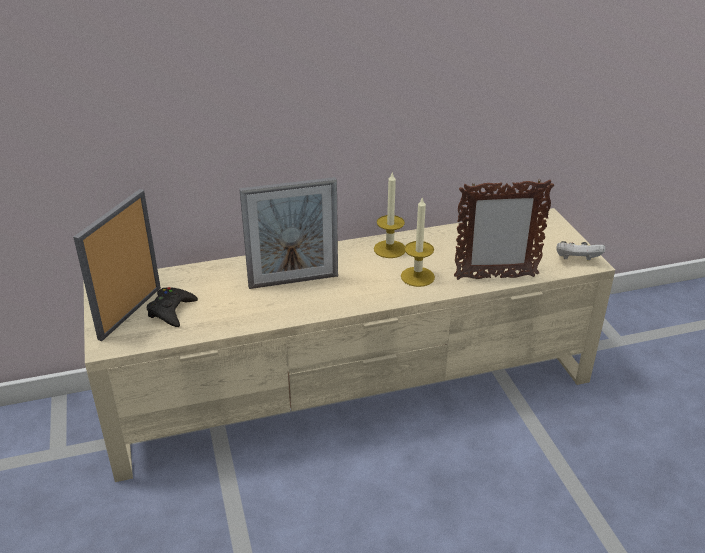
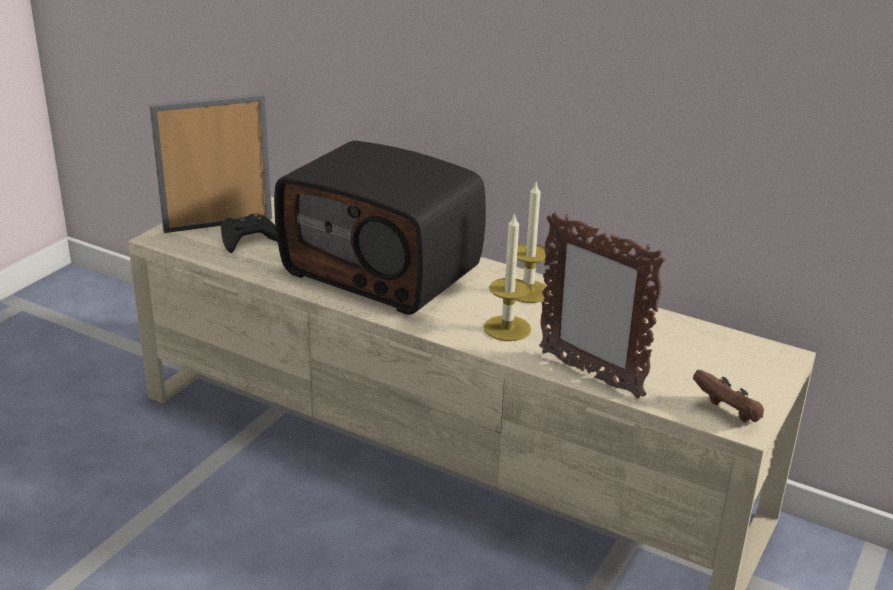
camera: 45 degrees right, 5 degrees down
picture frame [239,177,338,289] -> radio [274,141,486,315]
white game controller [556,241,605,261] -> brown game controller [693,370,764,423]

